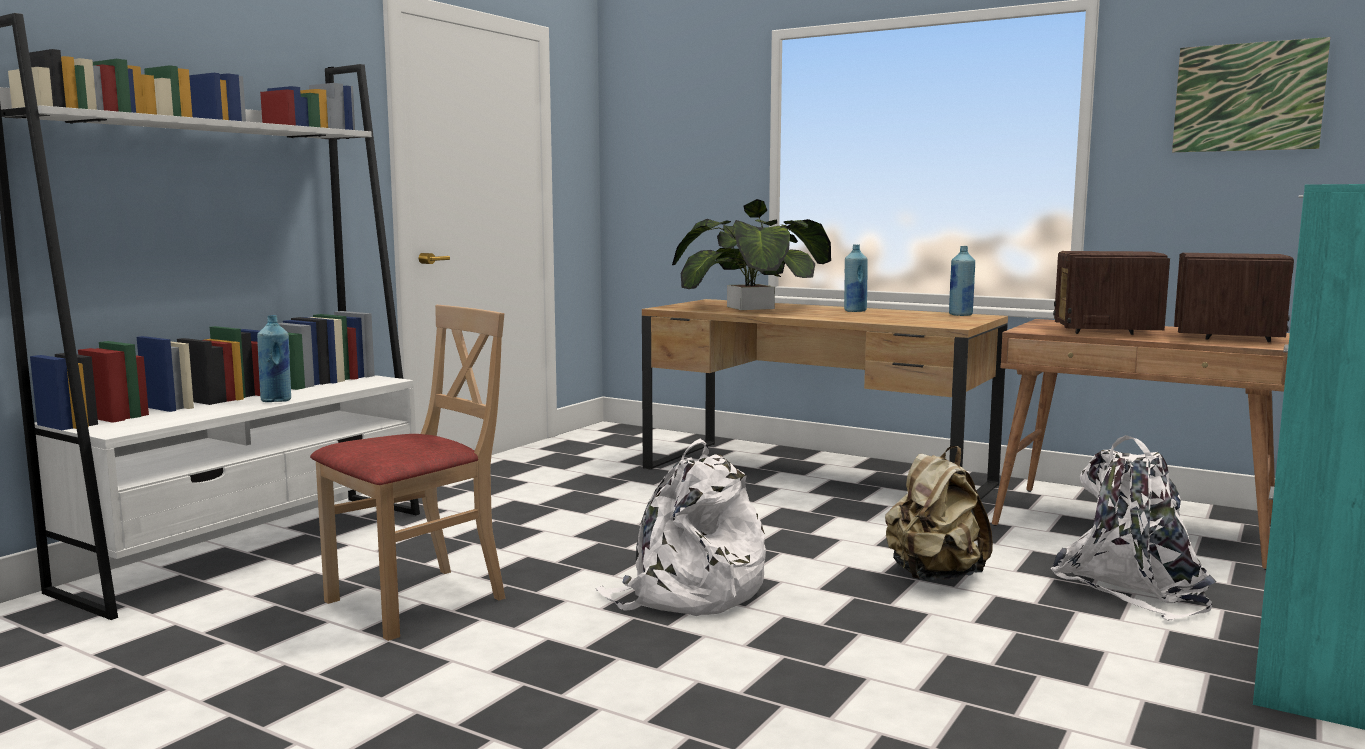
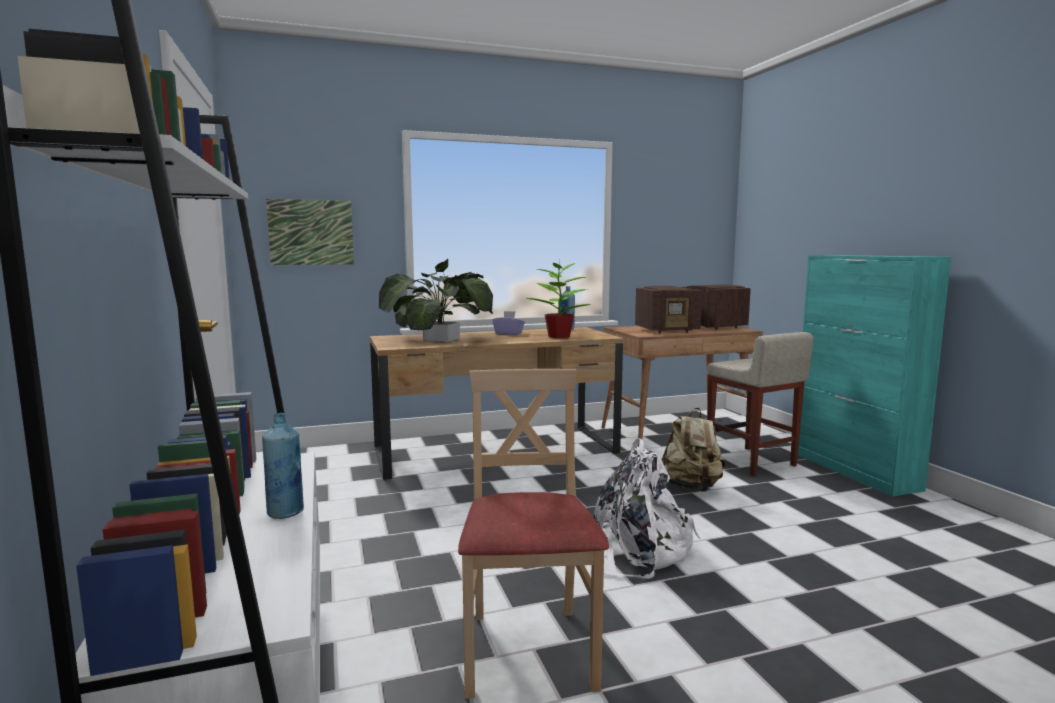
camera: 50 degrees left, 0 degrees up
blue bottle [844,244,867,312] -> purple tissue box [492,311,525,335]
white backpack [1051,435,1216,621] -> beige stool [707,332,813,476]
radio [1053,251,1170,335] -> radio turned 60 degrees counterclockwise [635,286,702,334]
picture [1172,37,1330,152] -> picture moved to [266,199,354,265]
none -> potted plant [526,259,591,338]

